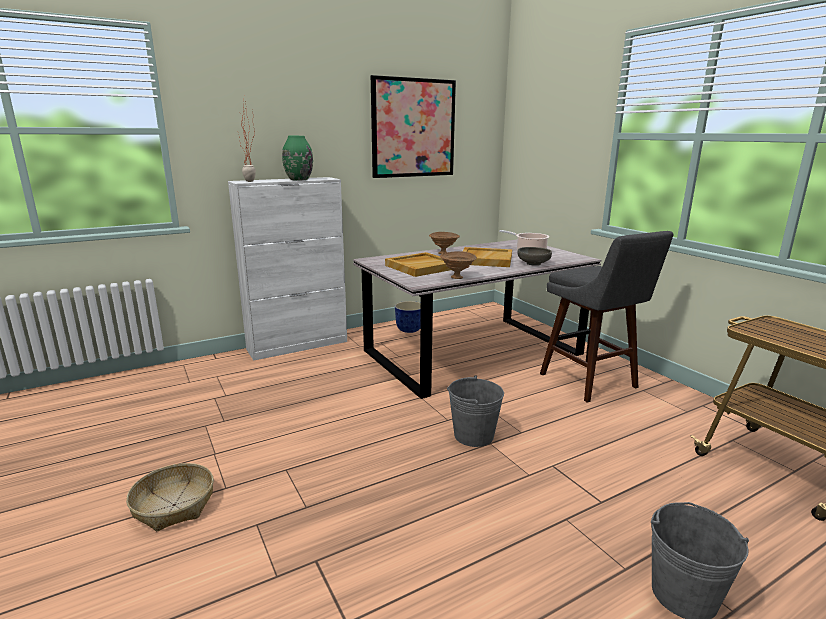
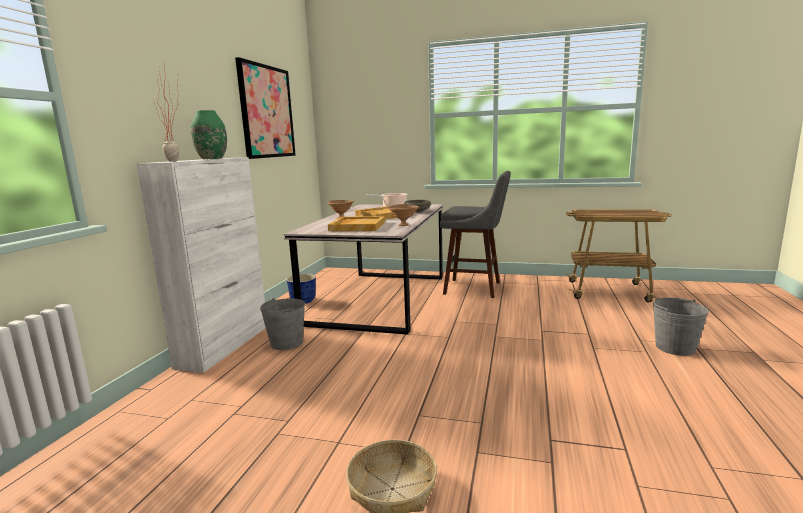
camera: 45 degrees left, 5 degrees down
grey bucket [447,375,504,447] -> grey bucket moved to [260,298,305,350]

